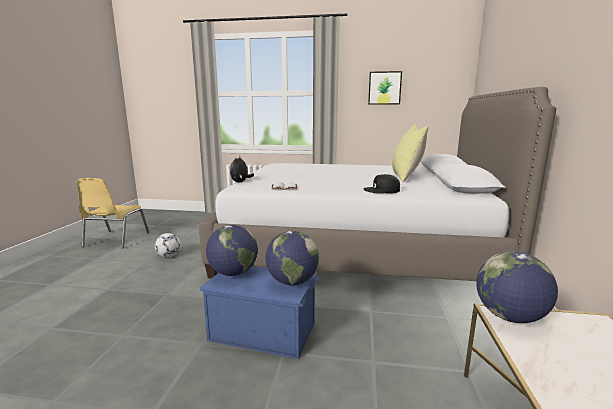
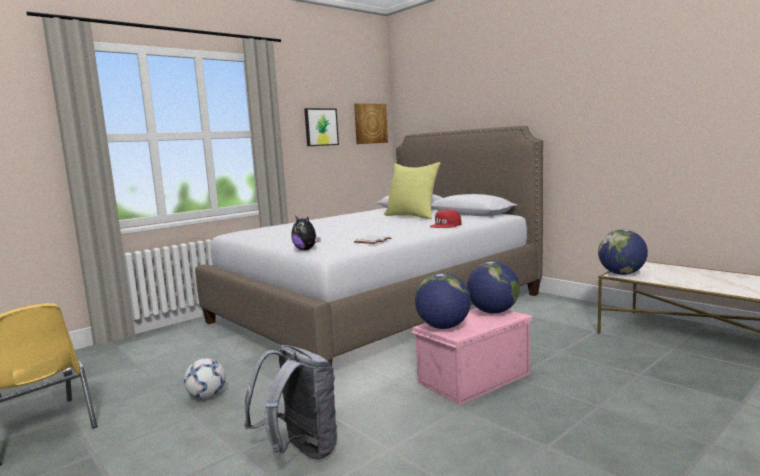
camera: 50 degrees left, 5 degrees down
blue storage box [199,266,319,359] -> pink storage box [410,308,533,405]
black cap [364,174,400,193] -> red cap [429,209,462,228]
none -> grey backpack [244,345,337,460]
none -> picture [354,103,388,144]

